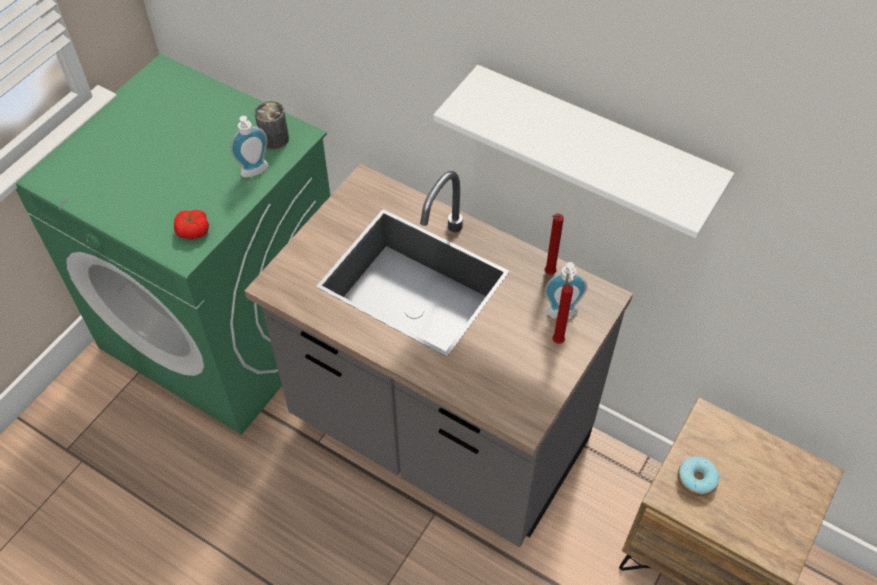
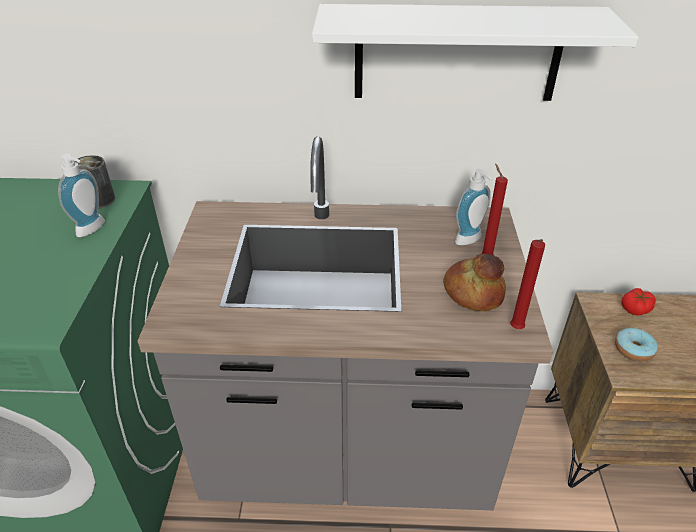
camera: 30 degrees left, 15 degrees down
tomato [174,210,209,239] -> tomato moved to [622,288,656,316]
red candle [545,214,564,275] -> red candle moved to [510,239,545,329]
none -> bread [443,254,506,311]

